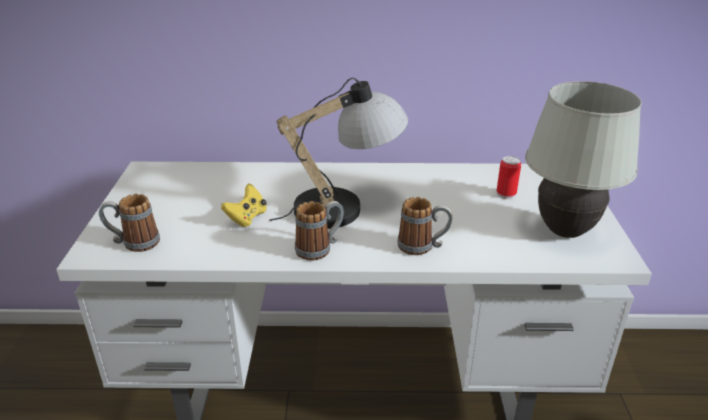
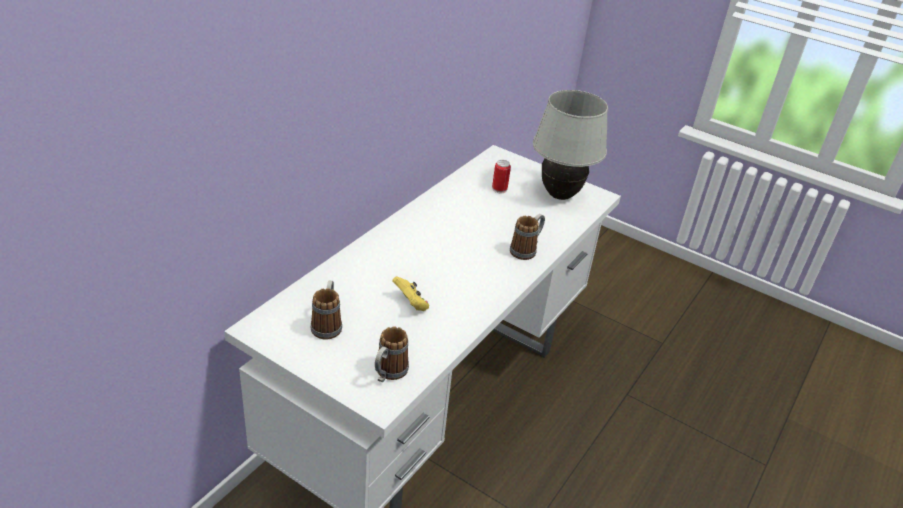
camera: 60 degrees left, 5 degrees up
table lamp [269,78,408,229] -> none
mug [295,201,344,261] -> mug moved to [311,281,342,339]

